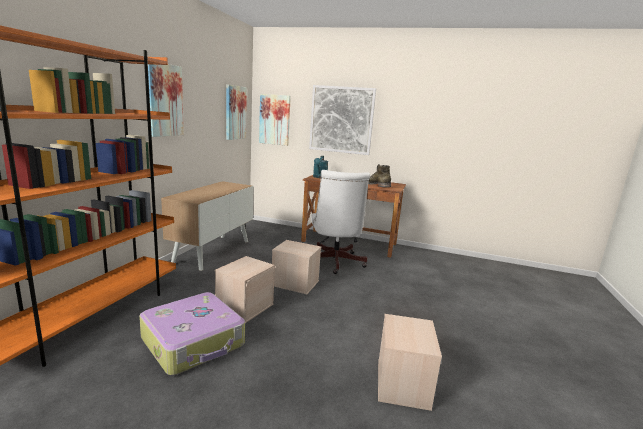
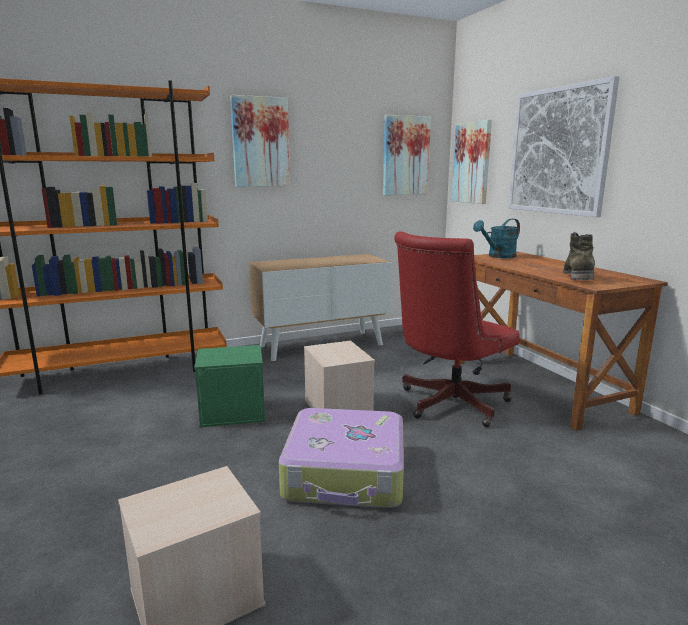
camera: 50 degrees right, 0 degrees up
suitcase [139,292,245,375] -> suitcase moved to [279,408,404,508]
beige storage box [214,256,275,323] -> green storage box [194,345,265,427]
white office chair [311,170,370,274] -> red office chair [394,231,520,427]

